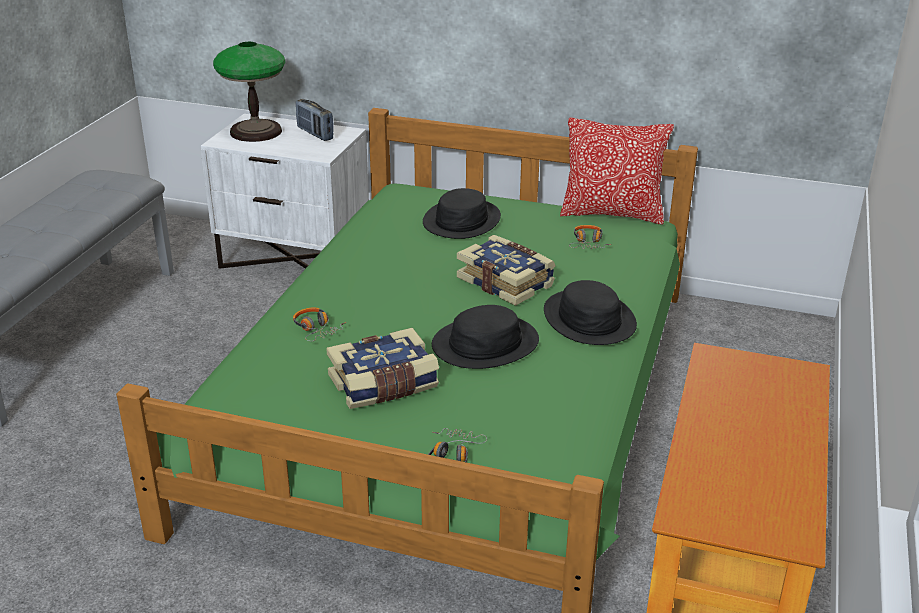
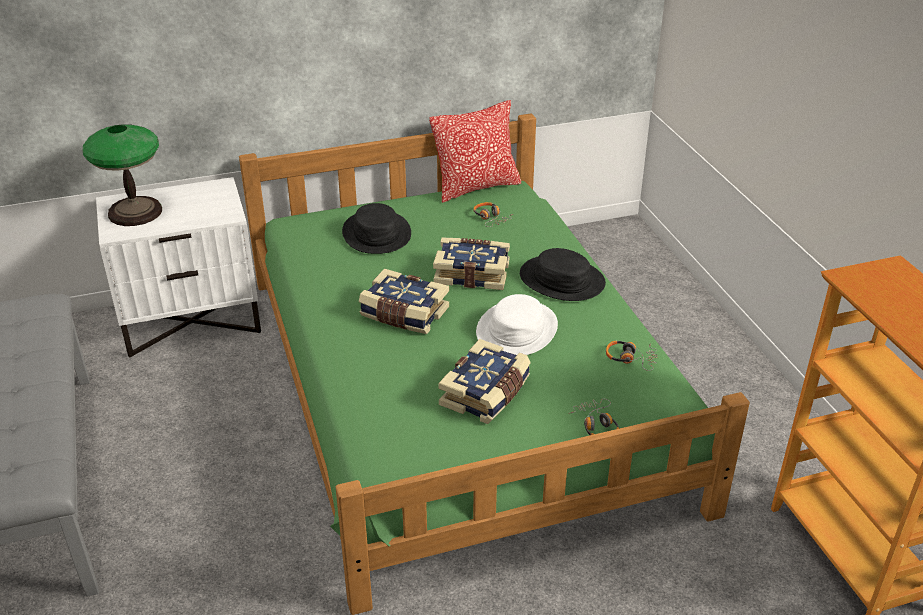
camera: 35 degrees left, 5 degrees up
headphones [293,308,346,341] -> headphones moved to [606,341,657,371]
radio [296,99,334,141] -> none
black hat [432,305,539,369] -> white hat [476,294,558,355]
none -> book [359,269,449,334]

